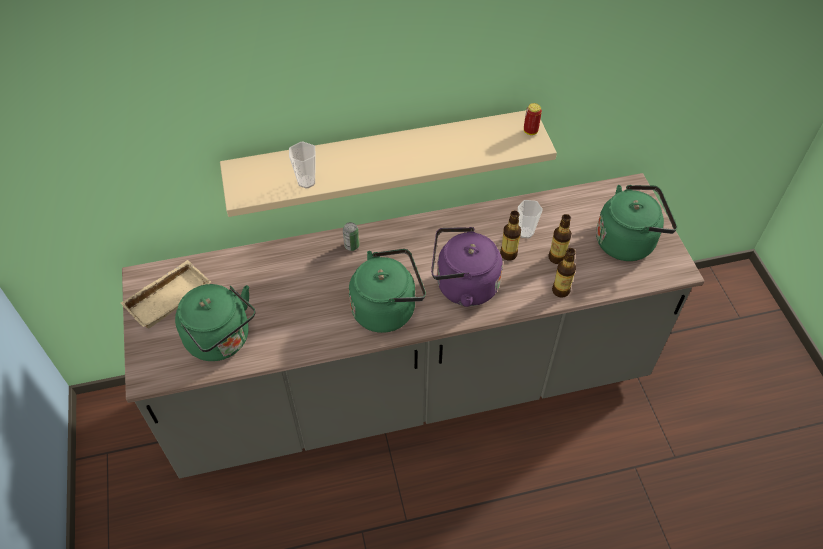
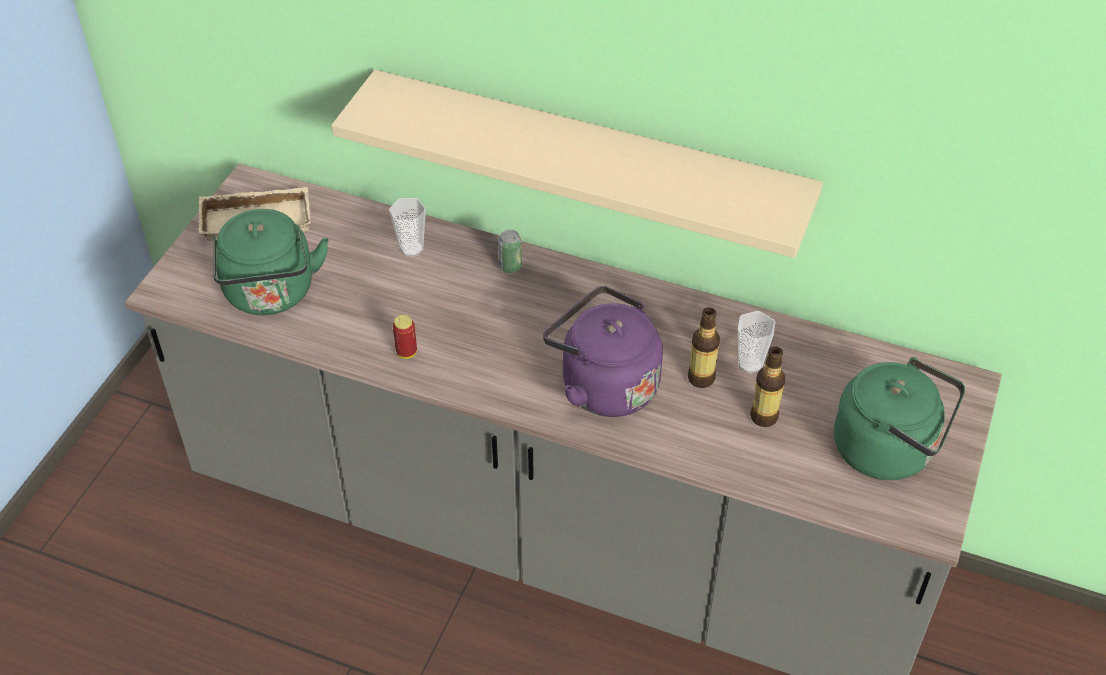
camera: 35 degrees right, 5 degrees down
cup [289,142,316,188] -> cup moved to [389,198,426,256]
green kettle [349,249,426,333] -> none
can [524,103,542,135] -> can moved to [393,315,417,359]
bottle [552,248,576,298] -> none

